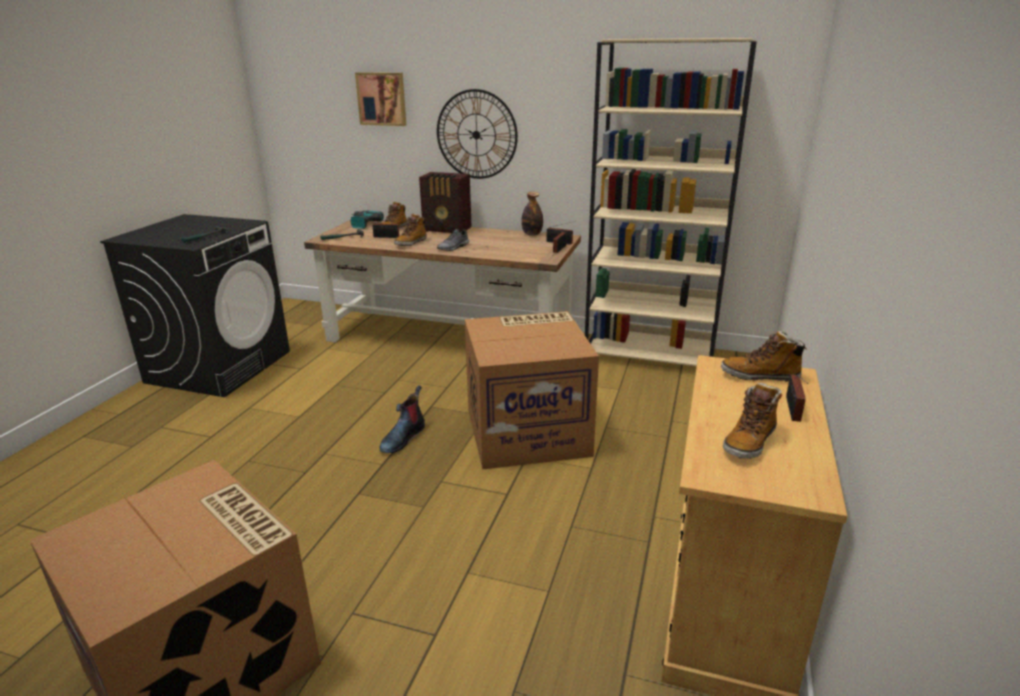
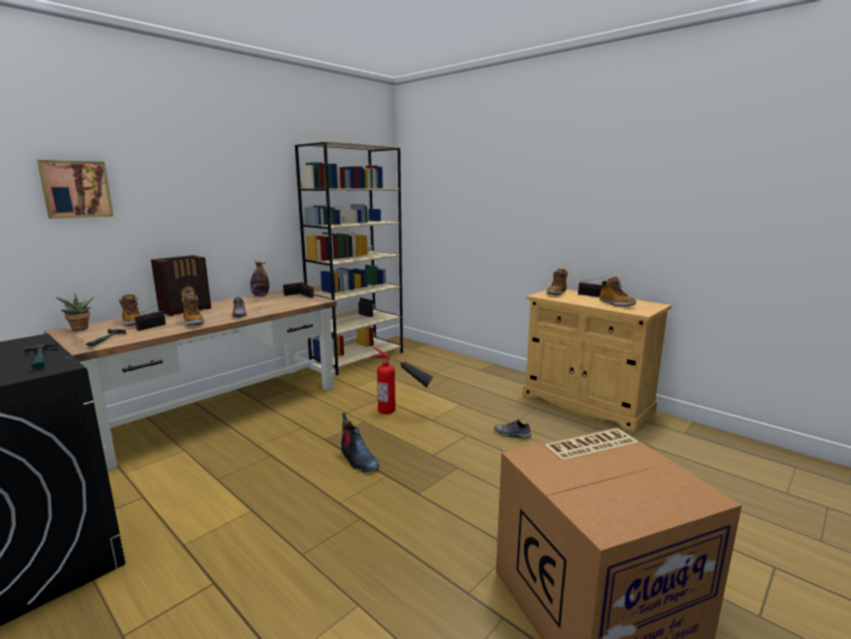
camera: 65 degrees left, 10 degrees down
power drill [351,211,384,229] -> potted plant [56,293,94,331]
wall clock [437,89,518,179] -> none
cardboard box [465,311,599,469] -> fire extinguisher [371,348,434,414]
none -> grey shoe [494,419,531,439]

